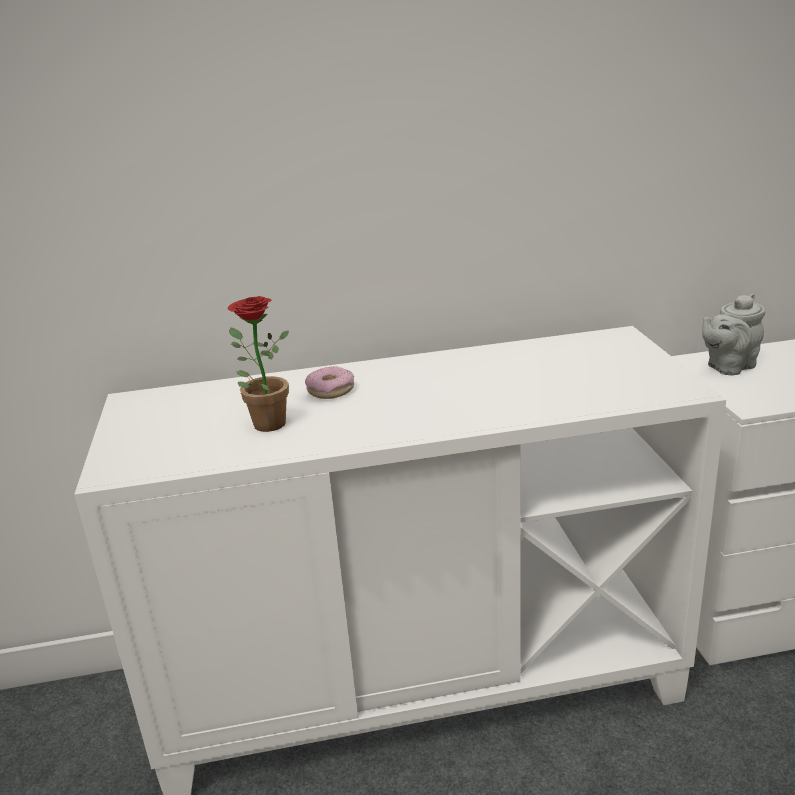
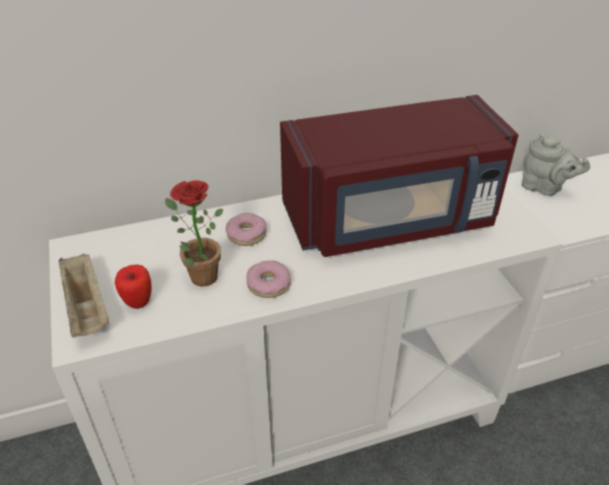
camera: 10 degrees left, 15 degrees up
grey teapot [702,294,765,375] -> grey teapot turned 105 degrees counterclockwise [522,134,590,196]
none -> beige tray [59,253,109,337]
none -> apple [115,265,151,309]
none -> donut [246,261,291,298]
none -> red microwave [280,95,518,257]

